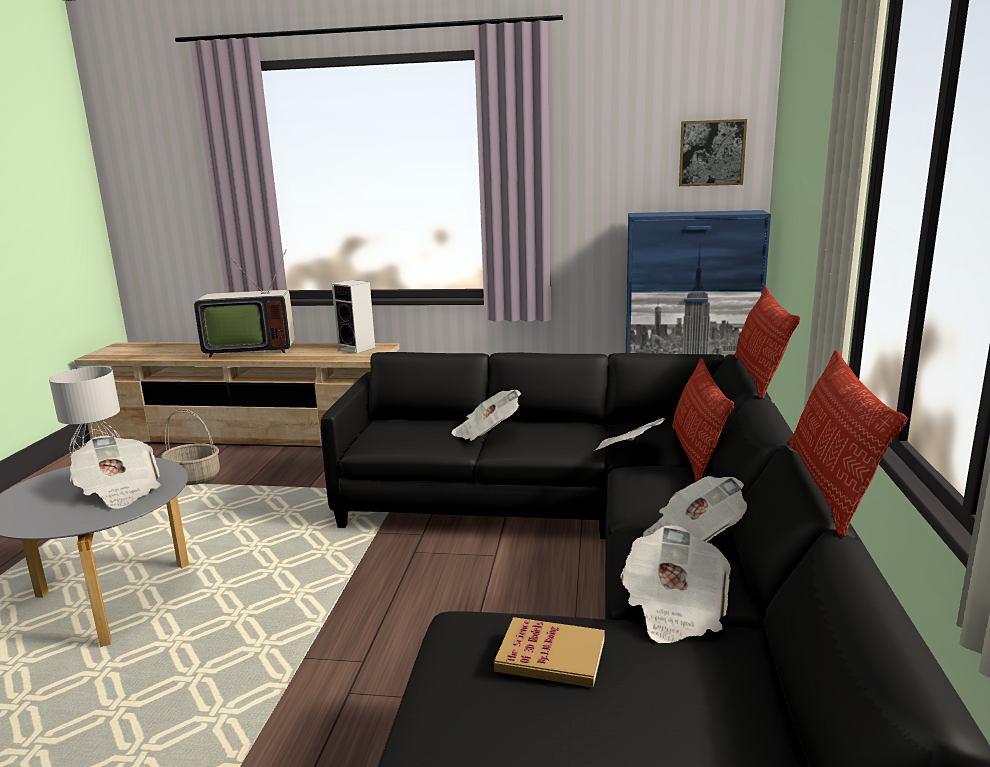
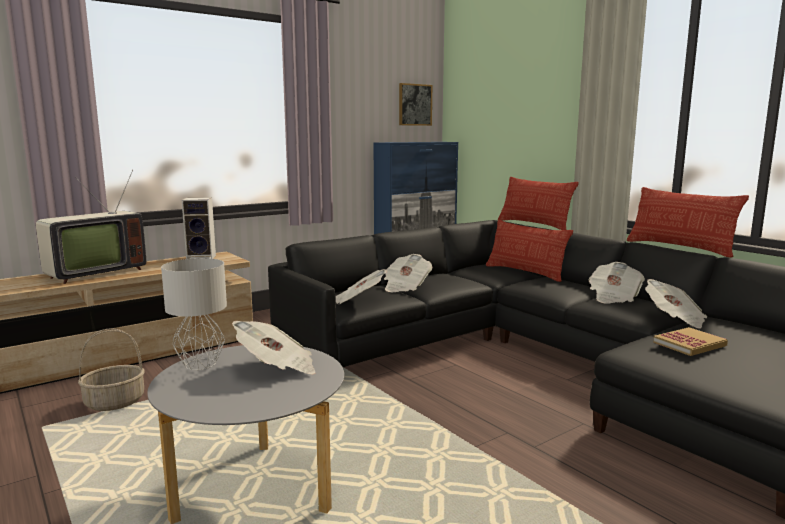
camera: 45 degrees left, 5 degrees down
newspaper [594,418,665,451] -> newspaper moved to [336,269,387,304]

